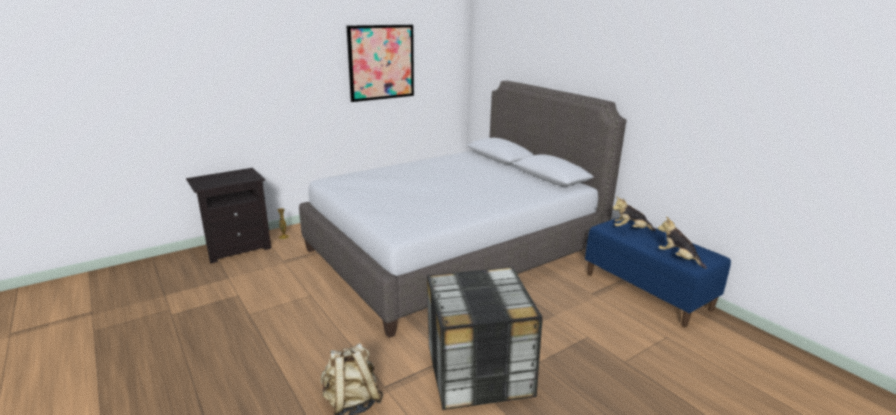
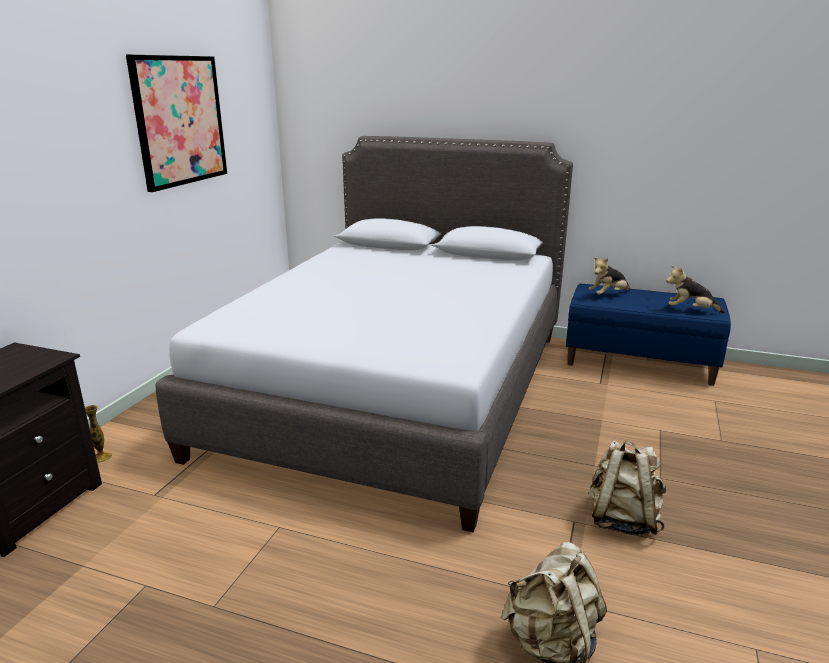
camera: 35 degrees left, 0 degrees up
storage box [427,267,543,410] -> beige backpack [589,440,666,535]

